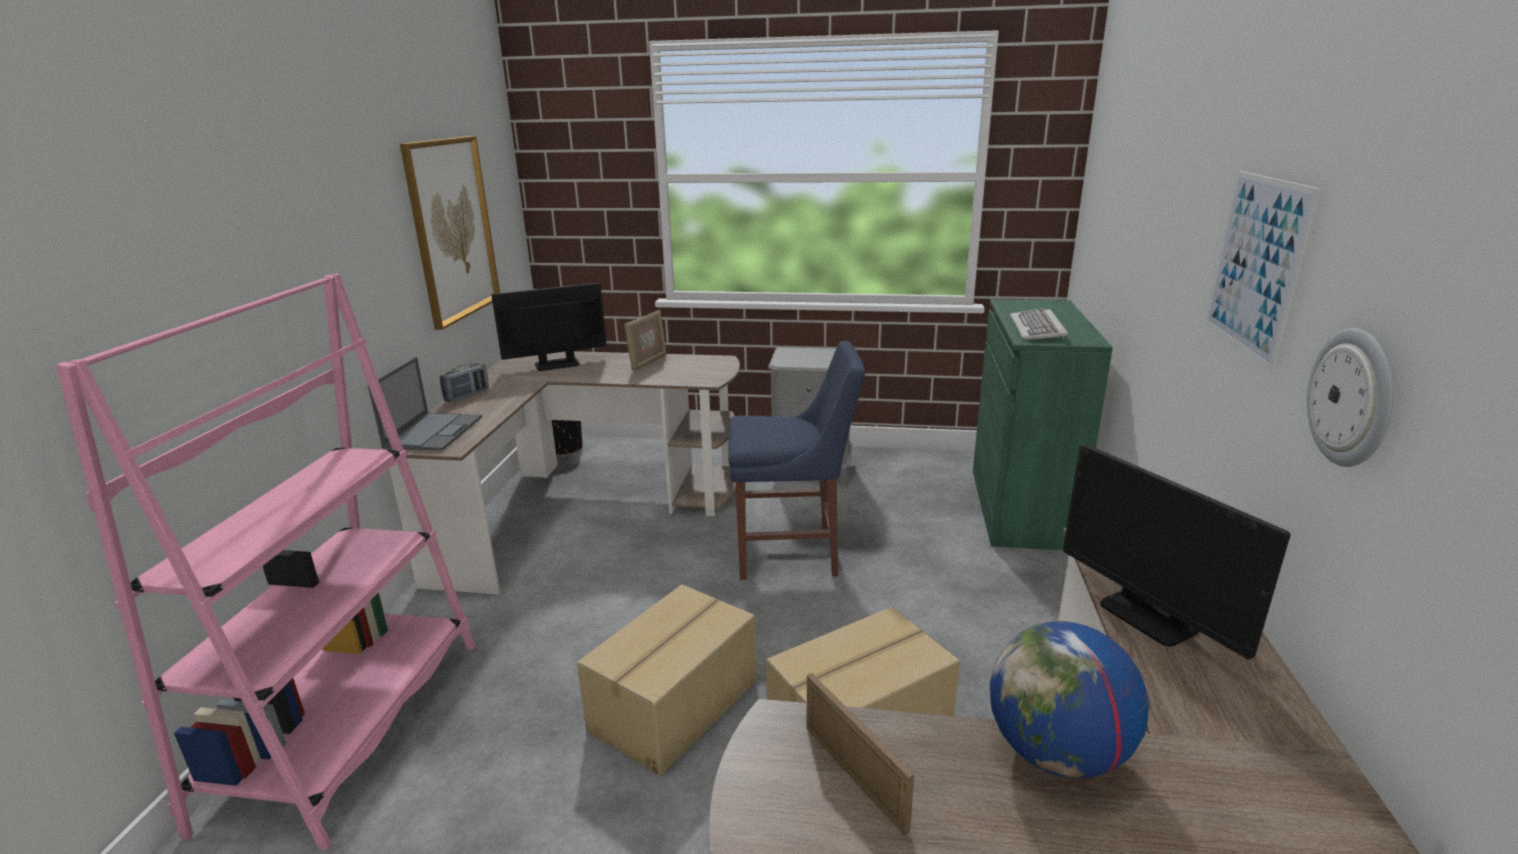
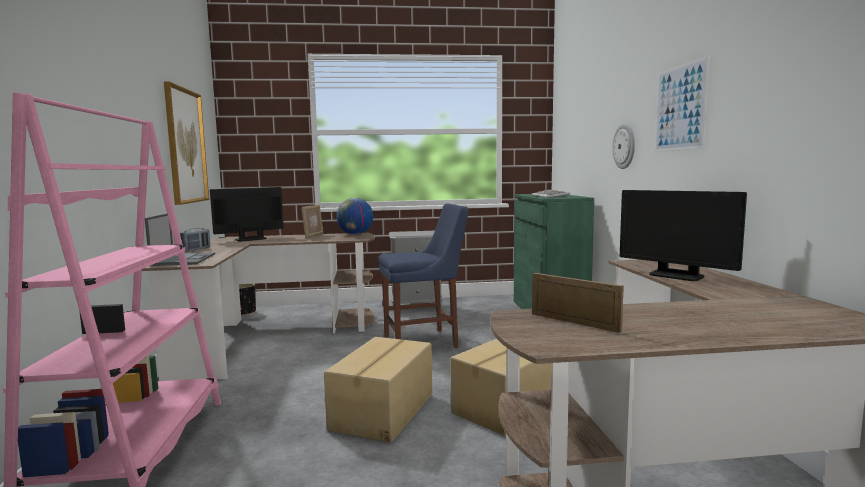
camera: 15 degrees left, 15 degrees down
globe [990,621,1149,778] -> globe moved to [336,198,373,235]
wall clock [1307,328,1394,467] -> wall clock moved to [612,124,635,169]

